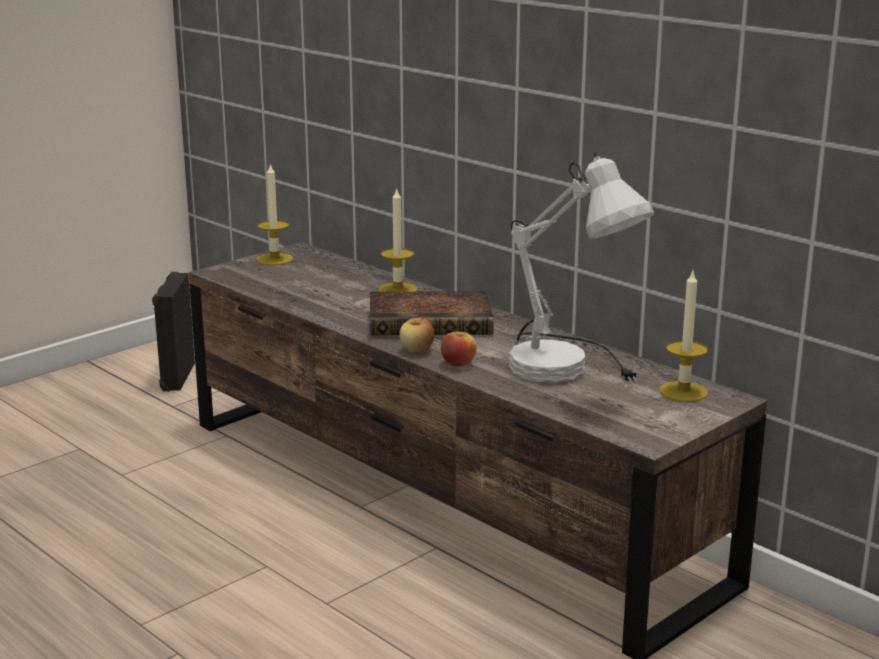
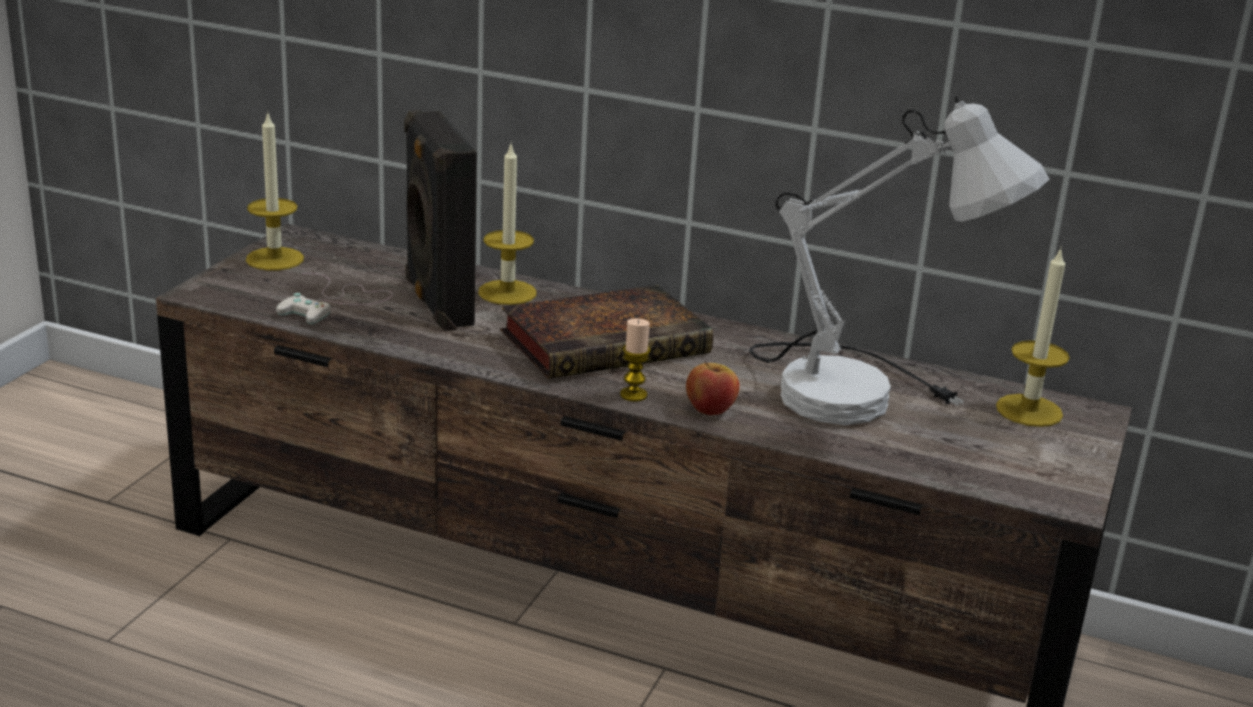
camera: 25 degrees left, 5 degrees up
black speaker [152,272,195,392] -> black speaker moved to [404,110,477,331]
apple [399,317,435,353] -> candle [620,318,651,402]
none -> white game controller [276,273,393,324]

